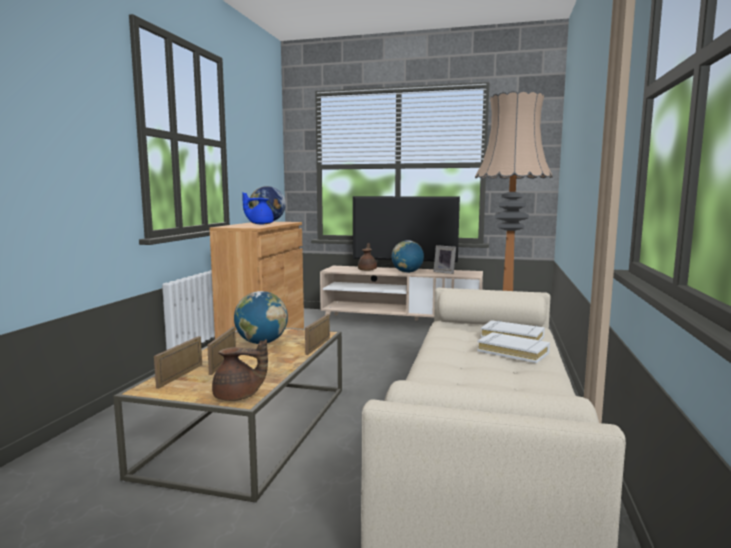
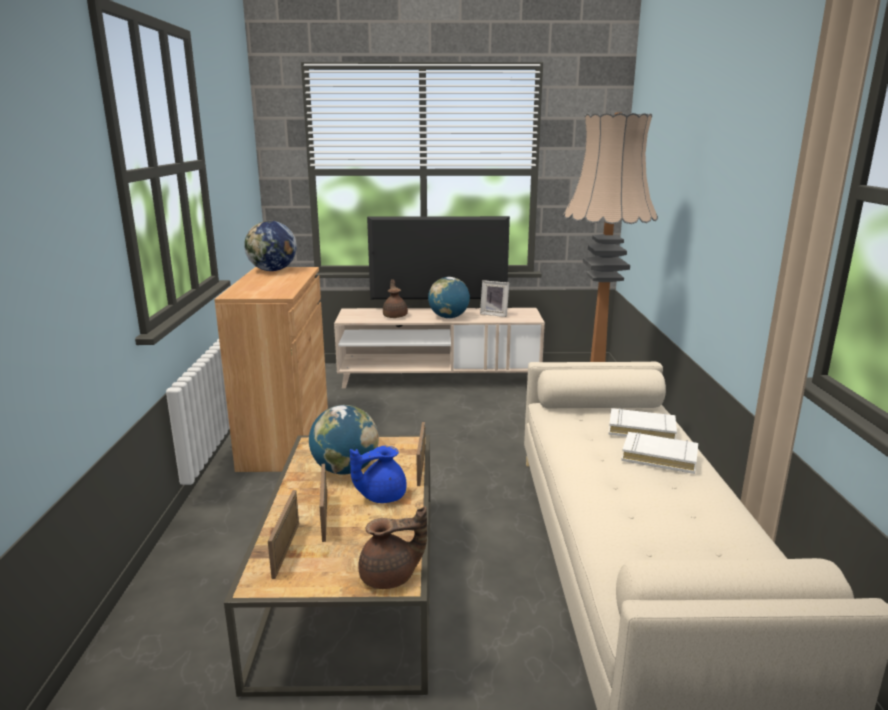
camera: 15 degrees left, 10 degrees up
blue teapot [242,192,274,224] -> blue teapot moved to [350,446,407,503]

